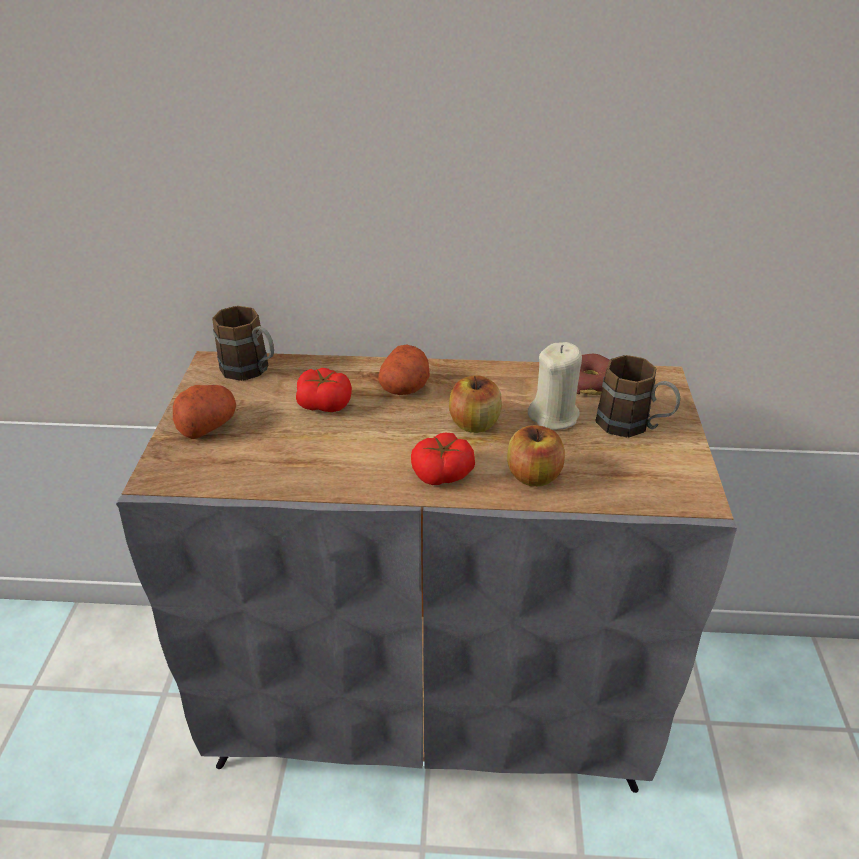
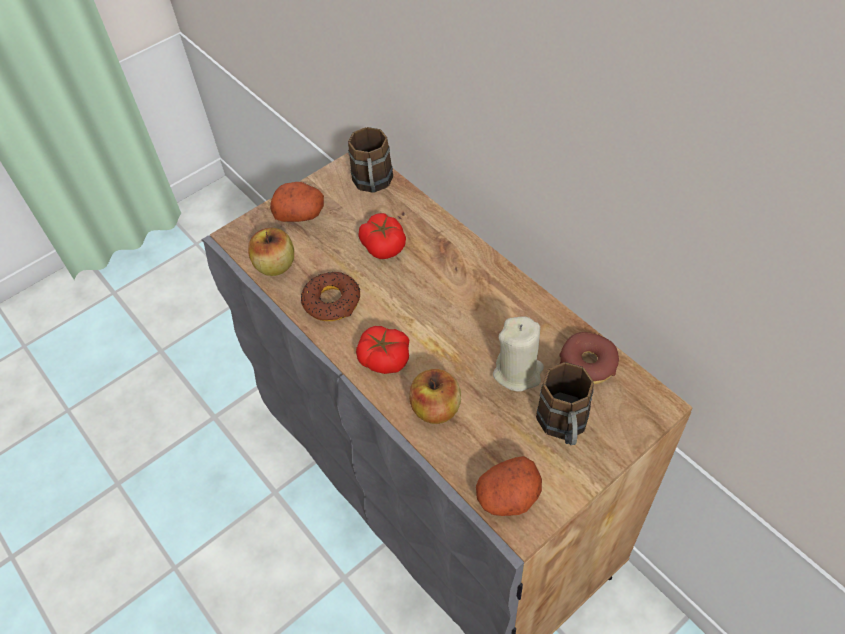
camera: 50 degrees right, 15 degrees up
potato [378,345,430,395] -> potato moved to [476,456,542,516]
apple [449,375,502,433] -> apple moved to [248,228,294,276]
none -> donut [301,272,360,321]

